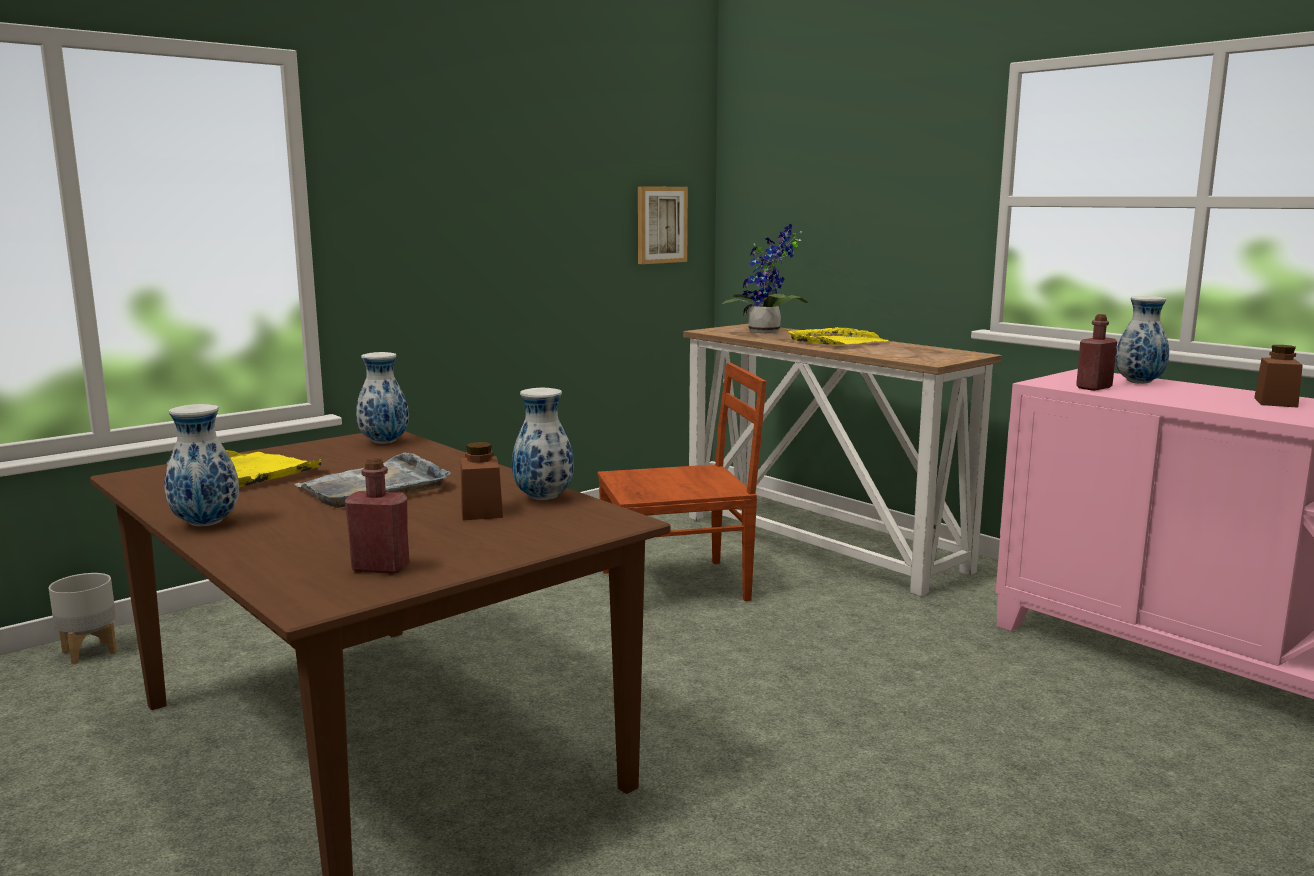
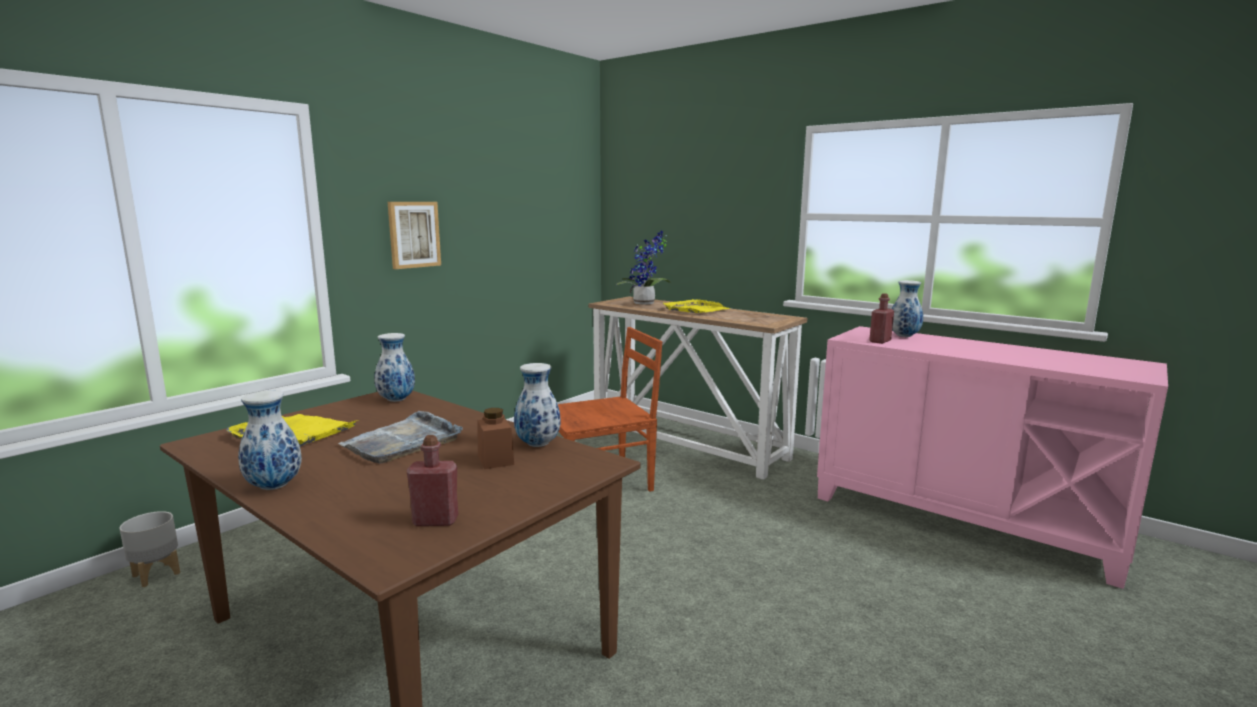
camera: 10 degrees left, 0 degrees up
picture [638,186,688,264] -> picture moved to [388,202,441,269]
brown jar [1254,345,1303,408] -> none

